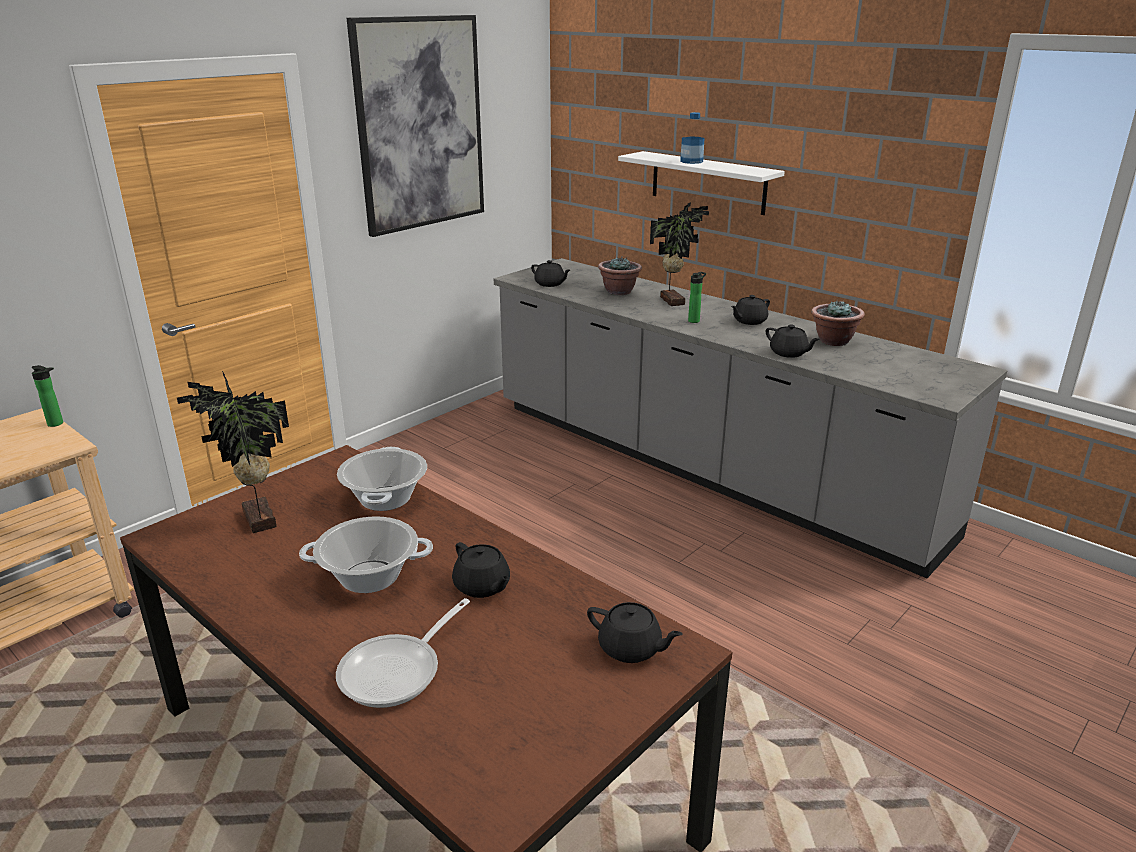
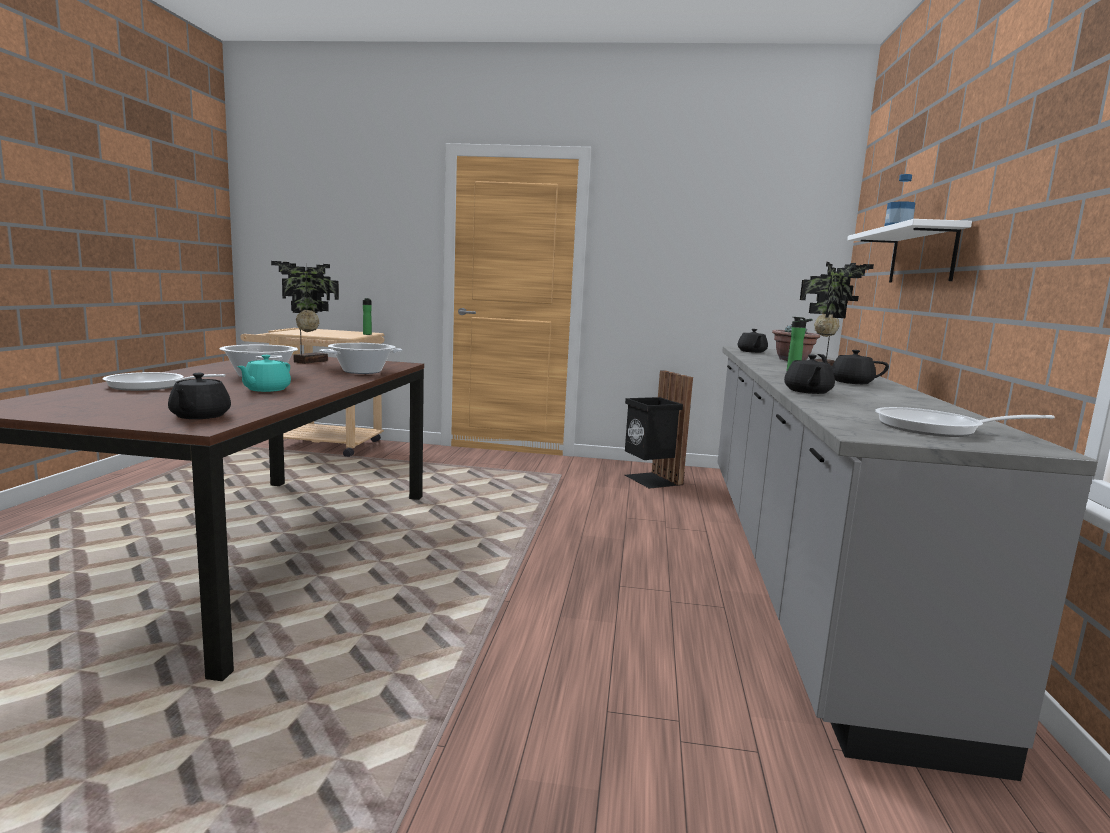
camera: 55 degrees right, 15 degrees down
picture [347,15,484,237] -> none
black teapot [452,542,510,598] -> turquoise teapot [237,355,291,392]
potted plant [811,300,865,346] -> none
none -> black trash can [625,371,693,489]
none -> frying pan [875,407,1055,437]

